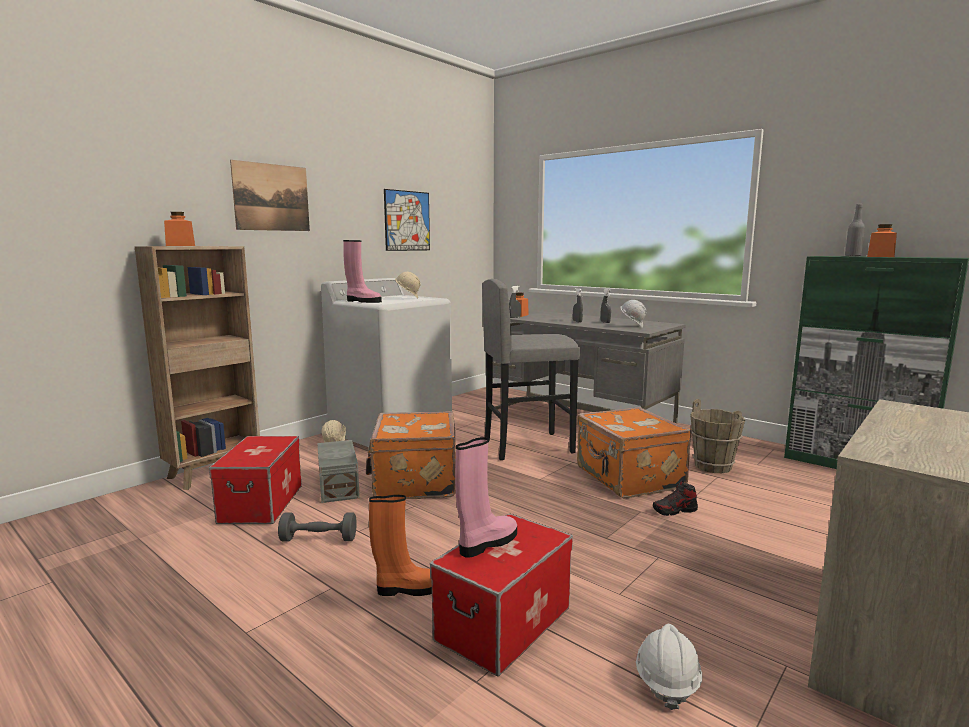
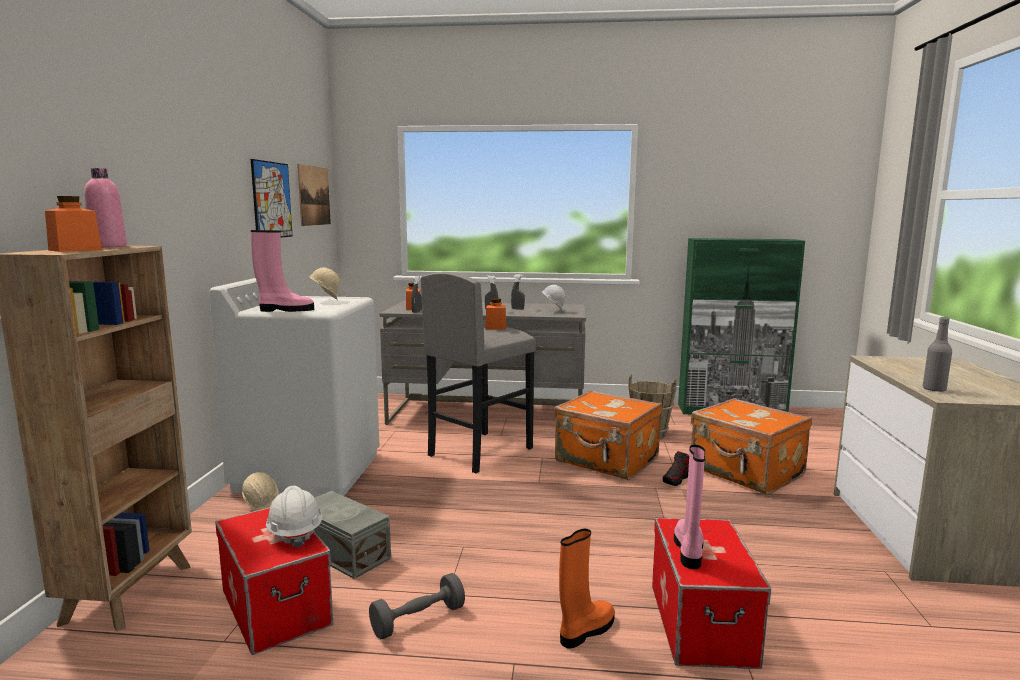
camera: 35 degrees left, 0 degrees up
picture [230,160,310,231] -> picture moved to [297,164,331,226]
orange suitcase [366,411,456,499] -> orange suitcase moved to [691,398,812,495]
white hard hat [636,624,702,710] -> white hard hat moved to [266,486,322,548]
grey bottle [845,204,865,256] -> grey bottle moved to [923,317,952,392]
orange jar [867,224,897,257] -> orange jar moved to [485,298,506,330]
none -> pink bottle [84,168,127,247]

